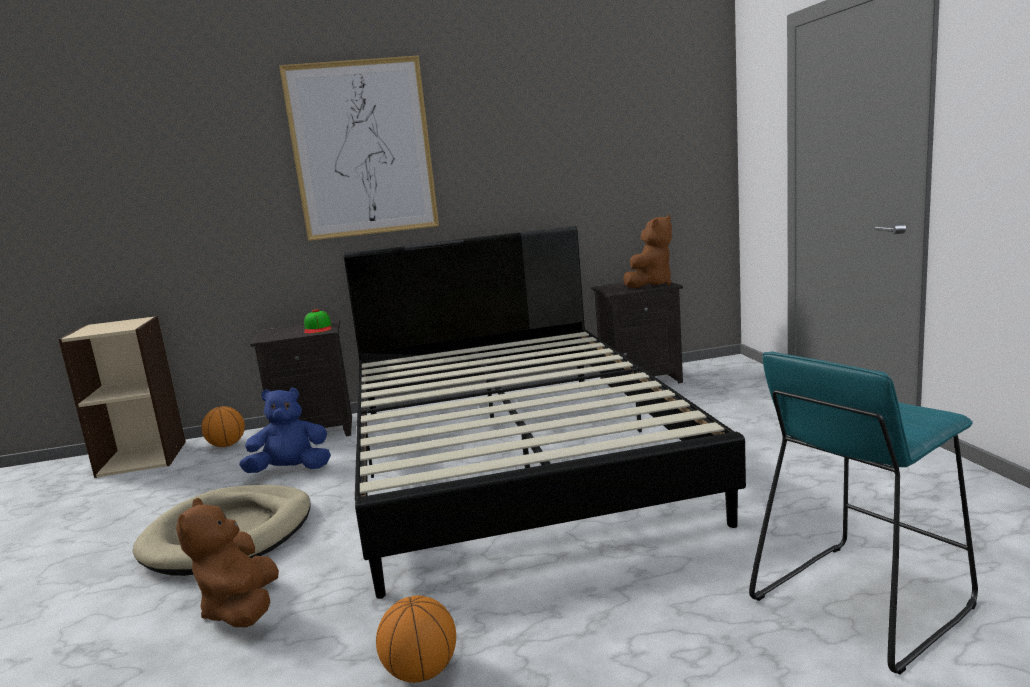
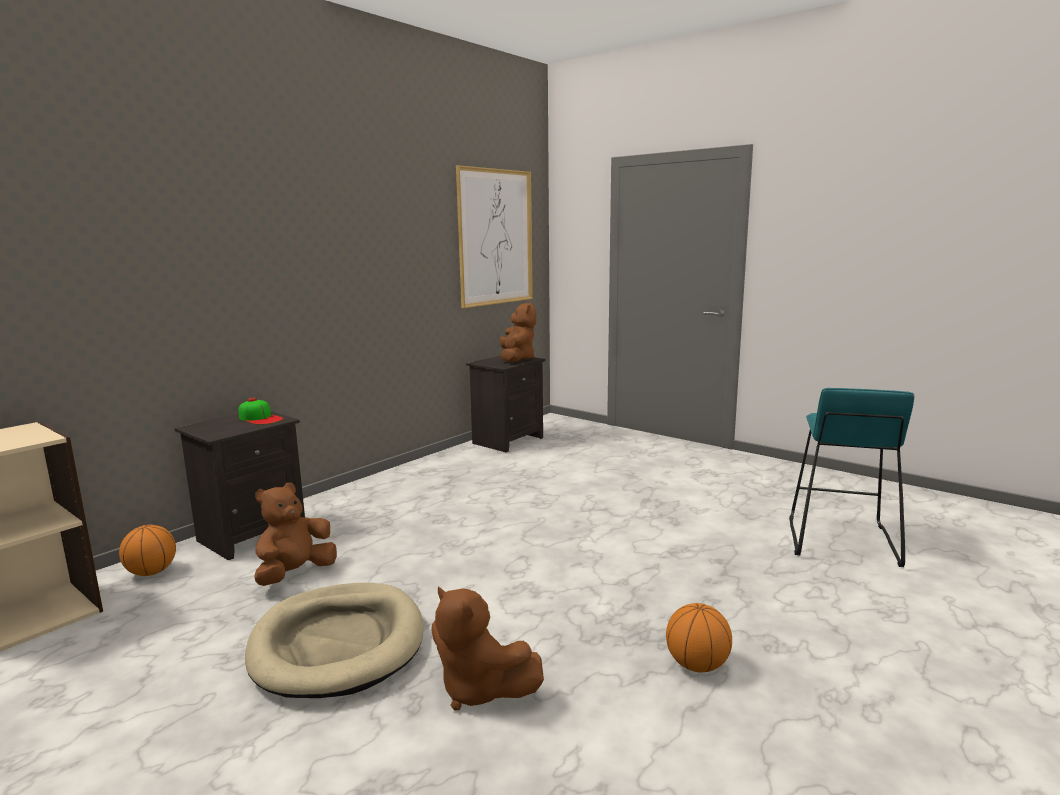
camera: 40 degrees left, 0 degrees up
blue plush toy [239,388,331,473] -> brown plush toy [254,483,337,586]
picture [279,55,439,241] -> picture moved to [456,165,533,308]
black bed [343,226,746,599] -> none

